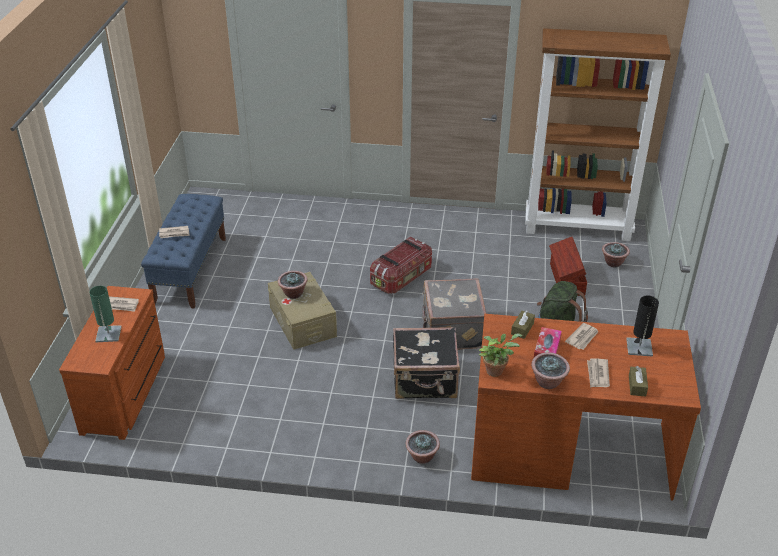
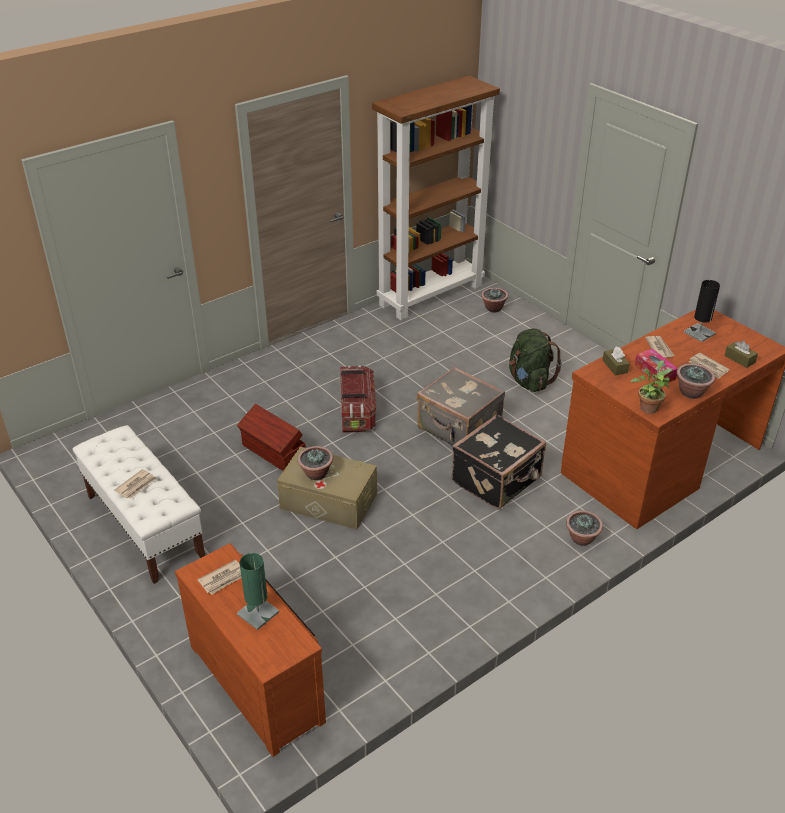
camera: 45 degrees left, 0 degrees up
blue bench [141,194,226,308] -> white bench [73,425,205,584]
brown storage box [549,237,587,296] -> brown storage box moved to [237,404,306,471]

